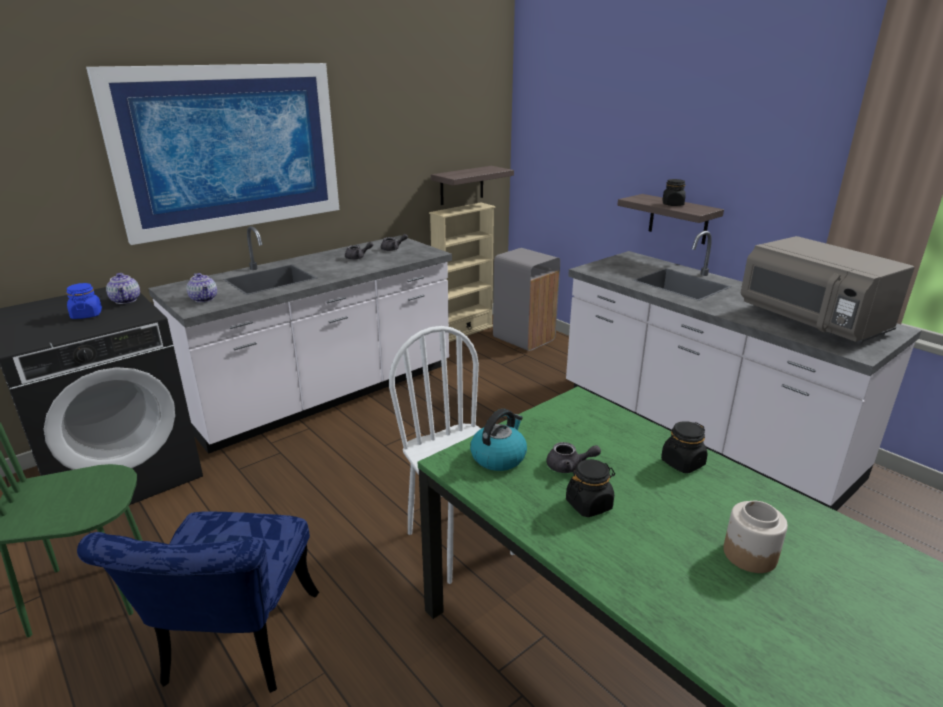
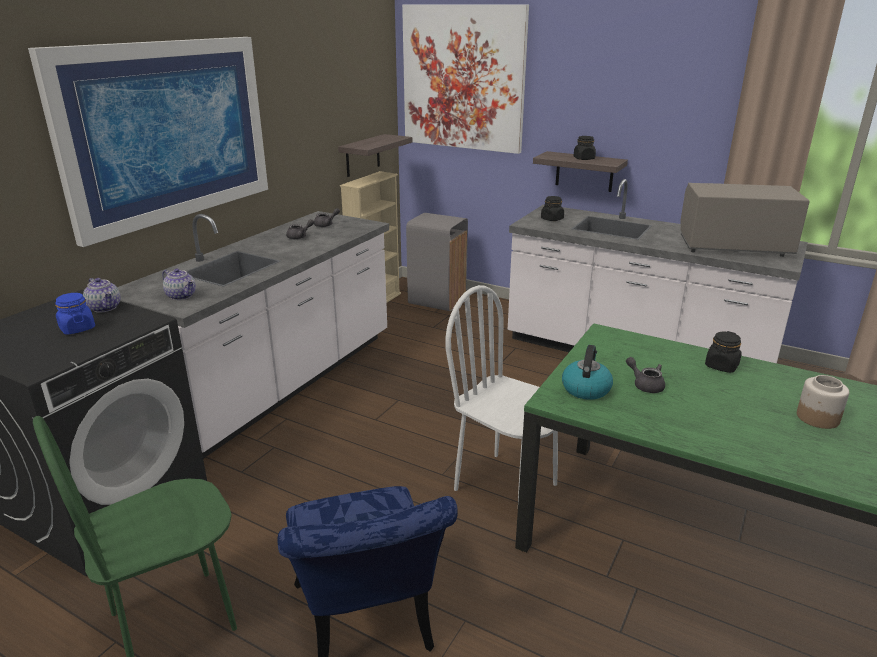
camera: 20 degrees left, 0 degrees up
grey teapot [547,442,601,473] -> grey teapot turned 120 degrees counterclockwise [626,357,665,393]
black jar [566,459,615,517] -> black jar moved to [541,196,564,221]
grey microwave [741,236,915,344] -> grey microwave turned 150 degrees clockwise [680,183,810,257]
none -> picture [402,5,529,154]

